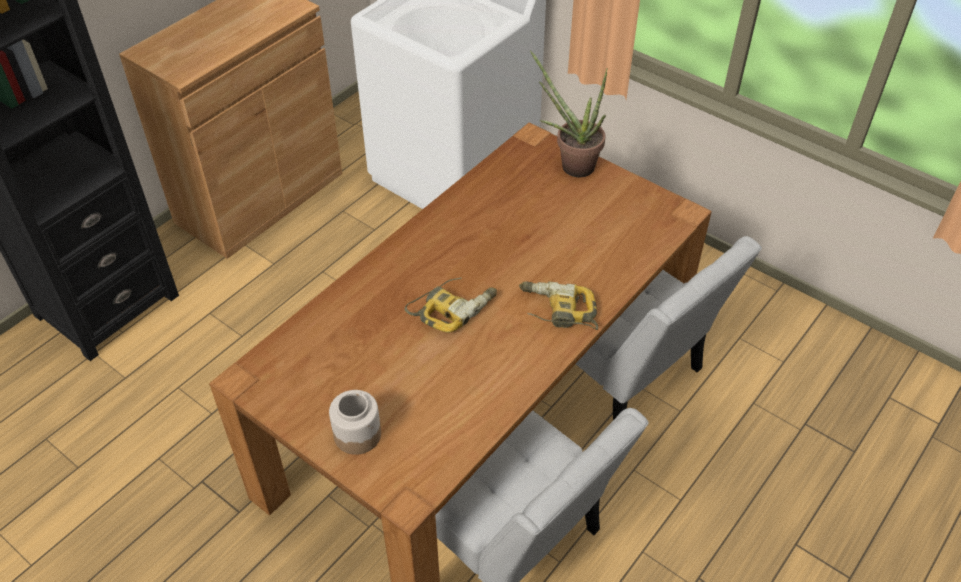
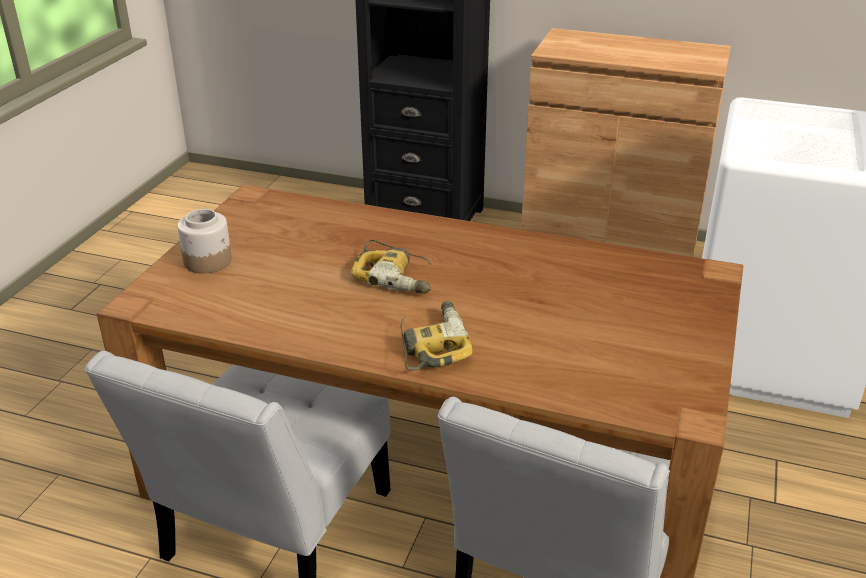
camera: 70 degrees right, 15 degrees down
potted plant [530,50,608,177] -> none

